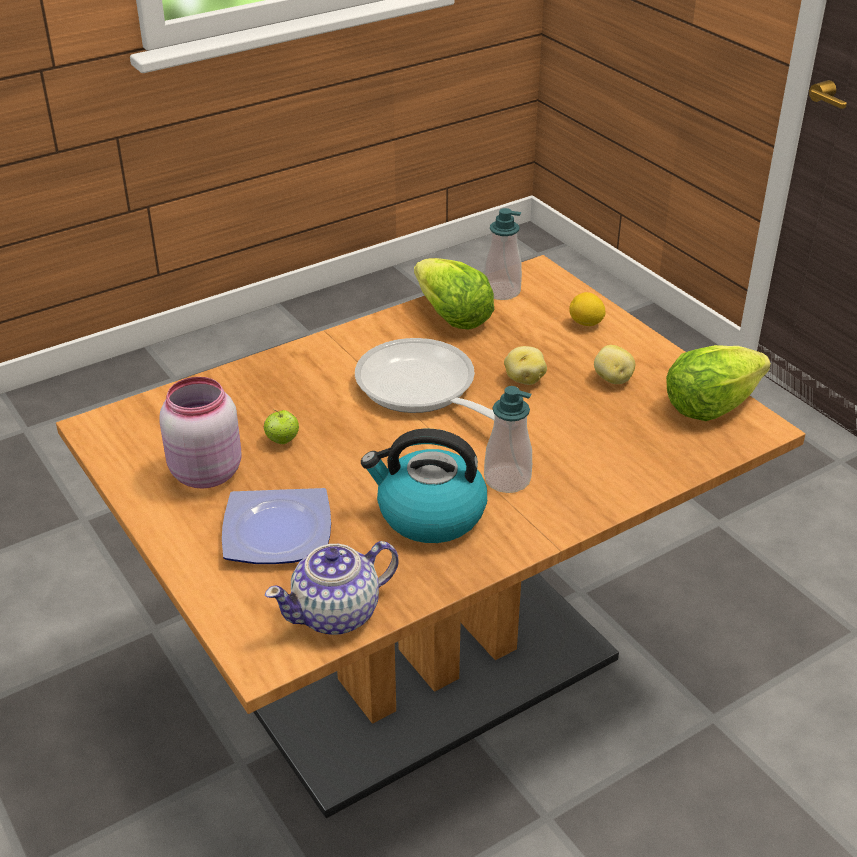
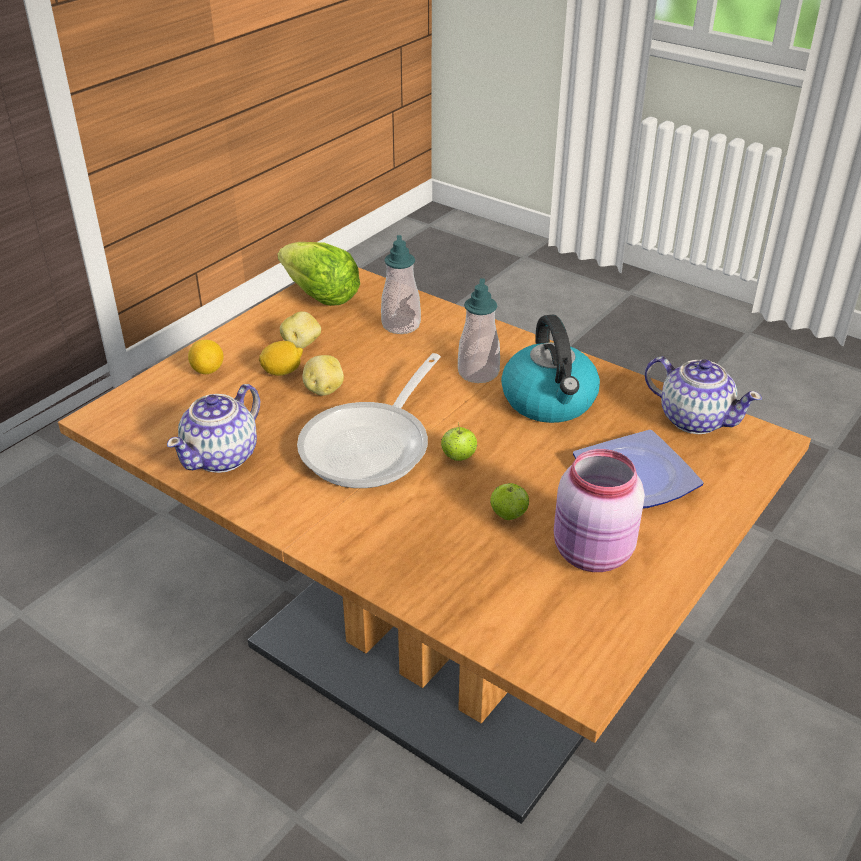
camera: 110 degrees left, 0 degrees up
lettuce [414,258,494,330] -> teapot [167,384,260,473]
soap dispenser [484,208,522,300] -> soap dispenser moved to [381,235,421,334]
none -> lemon [259,341,303,376]
none -> apple [441,422,477,461]

